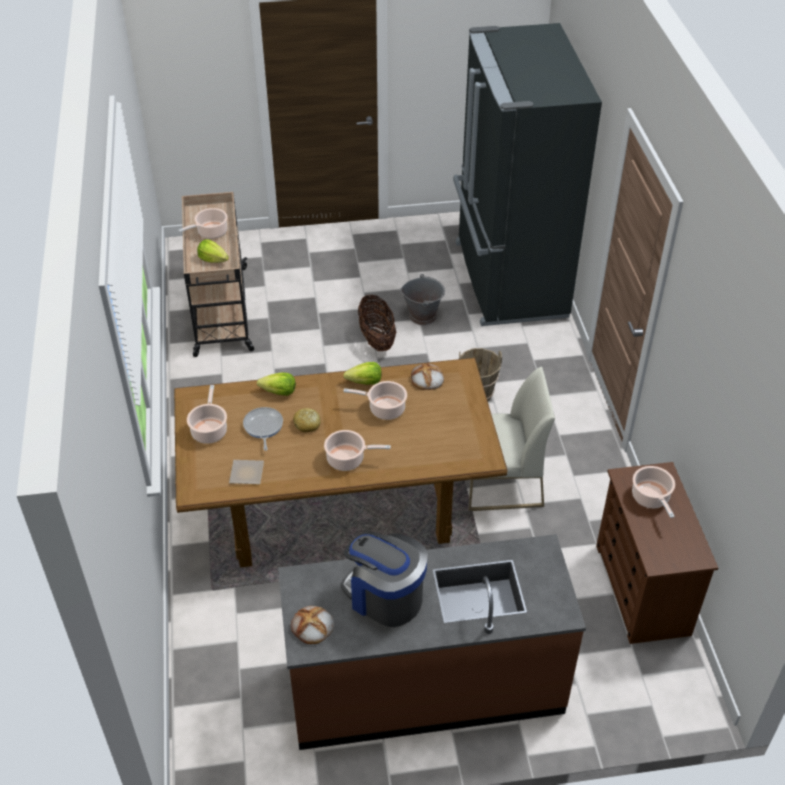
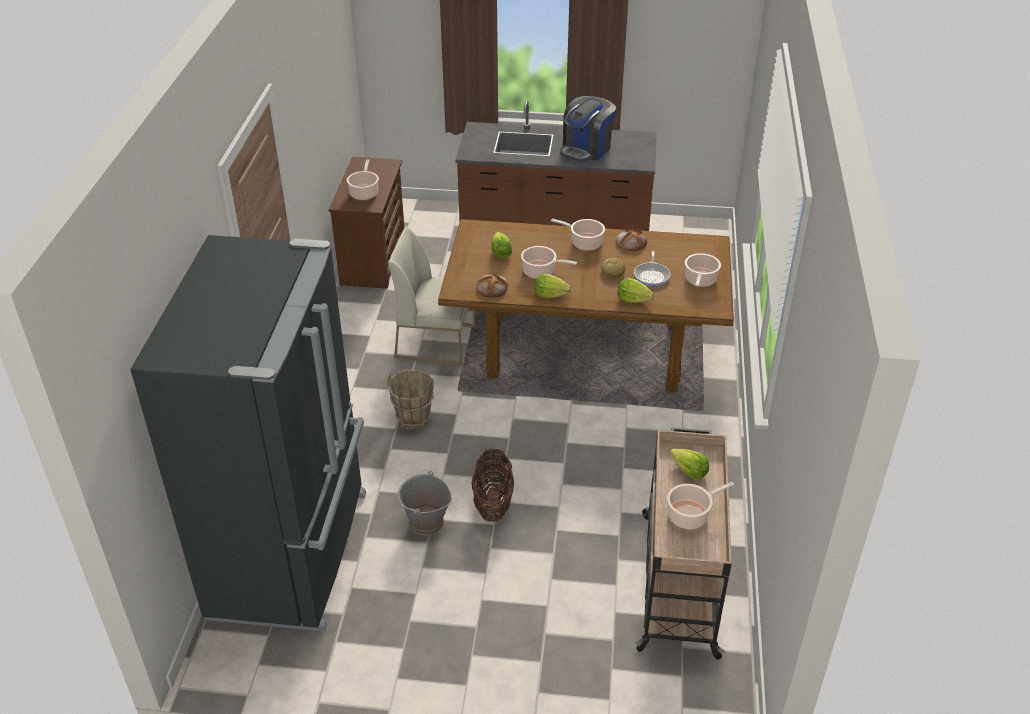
camera: 165 degrees left, 5 degrees down
plate [229,460,264,484] -> none
bread [291,606,334,644] -> bread moved to [616,228,647,251]
coffee machine [341,532,428,627] -> coffee machine turned 75 degrees clockwise [560,96,616,163]
none -> lettuce [491,232,512,258]

